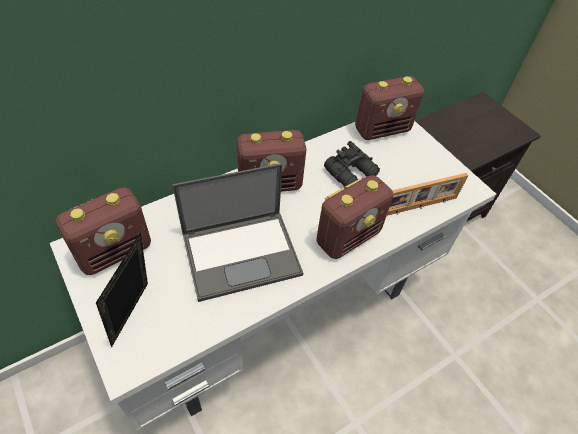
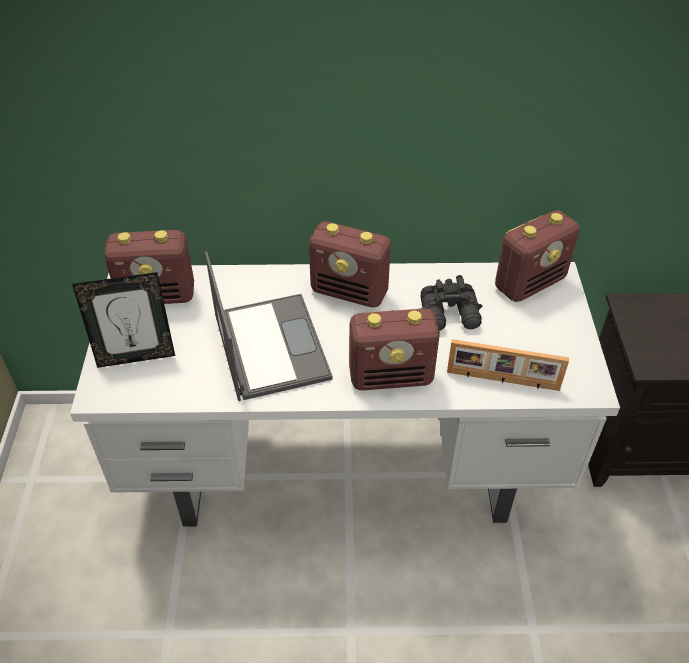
camera: 35 degrees right, 5 degrees down
picture frame [96,232,148,348] -> picture frame turned 150 degrees counterclockwise [72,272,175,368]
laptop [172,163,303,302] -> laptop turned 120 degrees counterclockwise [205,252,333,401]
radio [355,76,424,140] -> radio turned 45 degrees counterclockwise [495,210,579,302]

